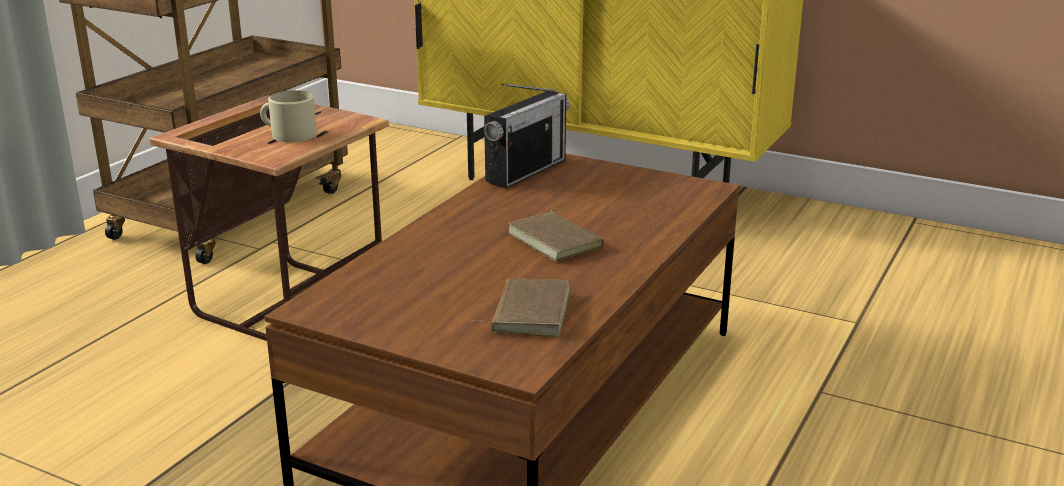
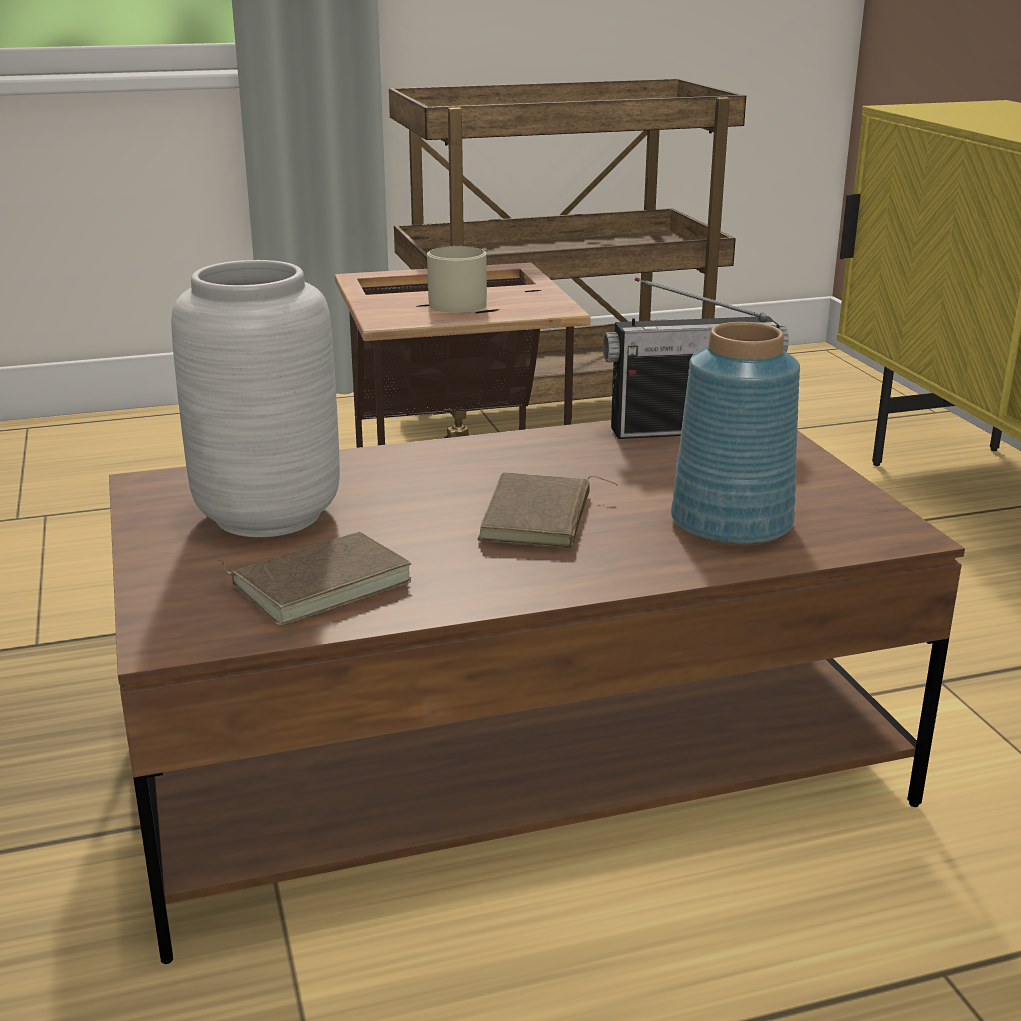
camera: 45 degrees right, 0 degrees up
none -> grey vase [171,260,340,537]
none -> blue vase [671,322,800,546]

